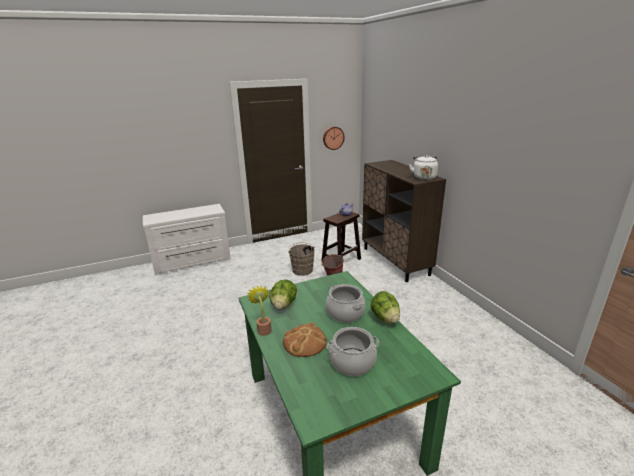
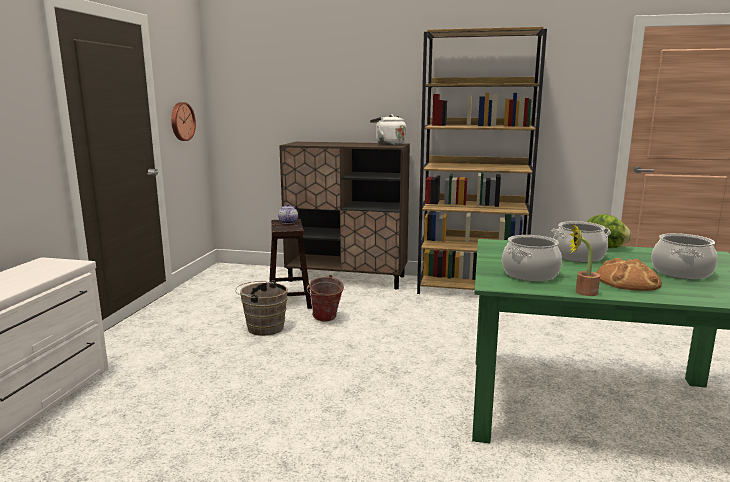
camera: 55 degrees left, 10 degrees down
lettuce [269,280,297,310] -> cooking pot [502,235,562,281]
none -> brown bookcase [417,27,547,294]

